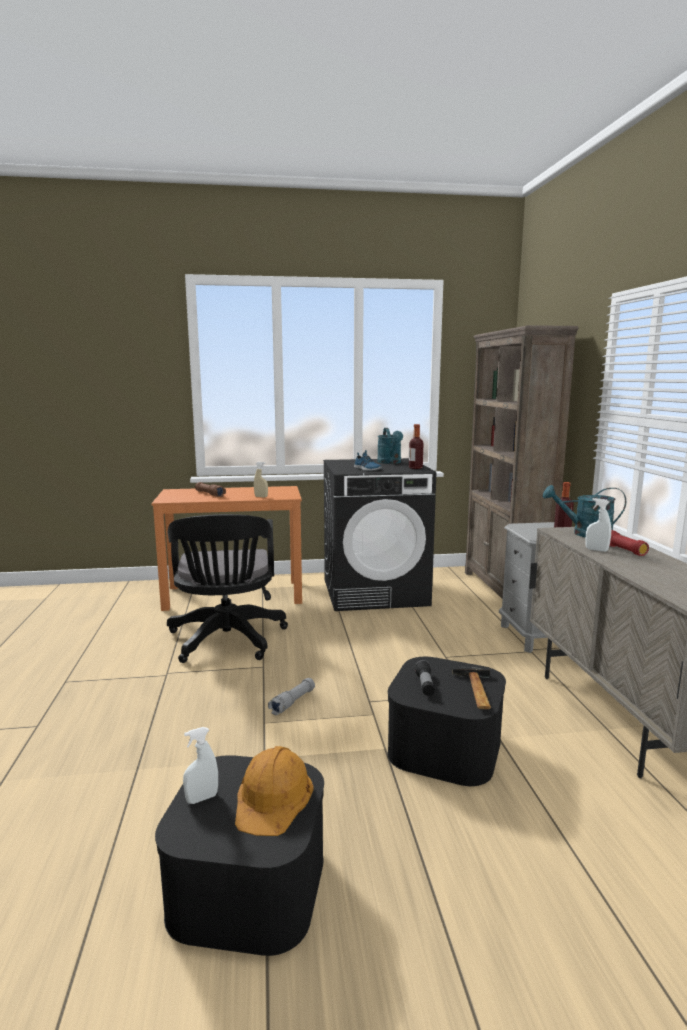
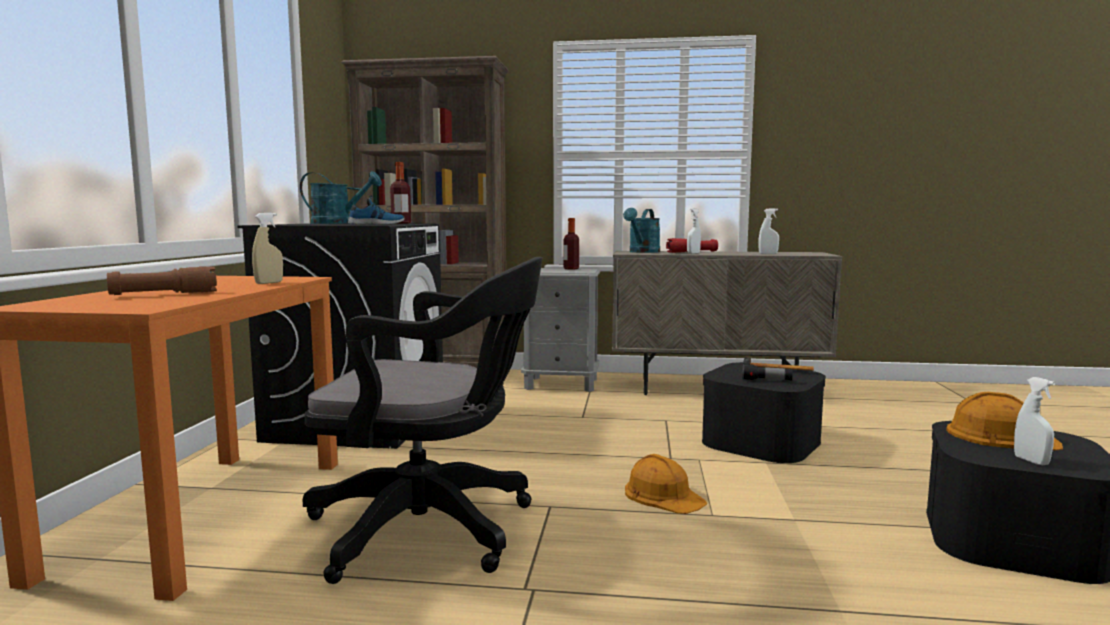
camera: 75 degrees left, 5 degrees down
grey flashlight [268,678,315,715] -> orange hard hat [625,454,707,514]
none -> white spray bottle [758,208,779,254]

